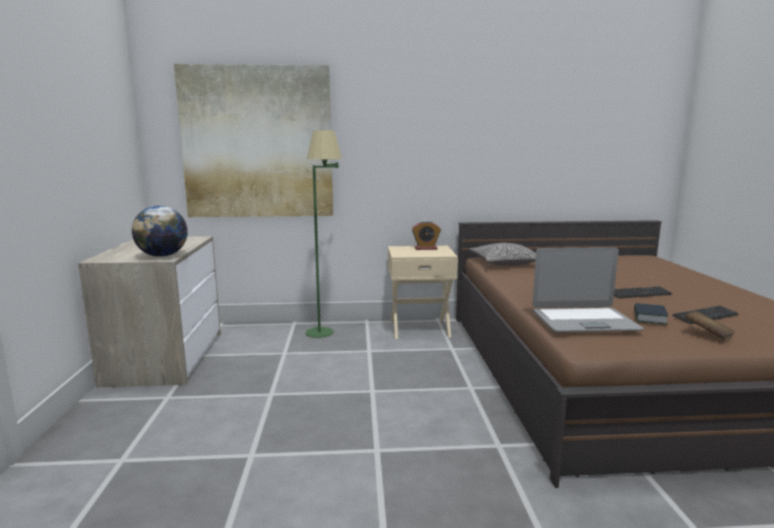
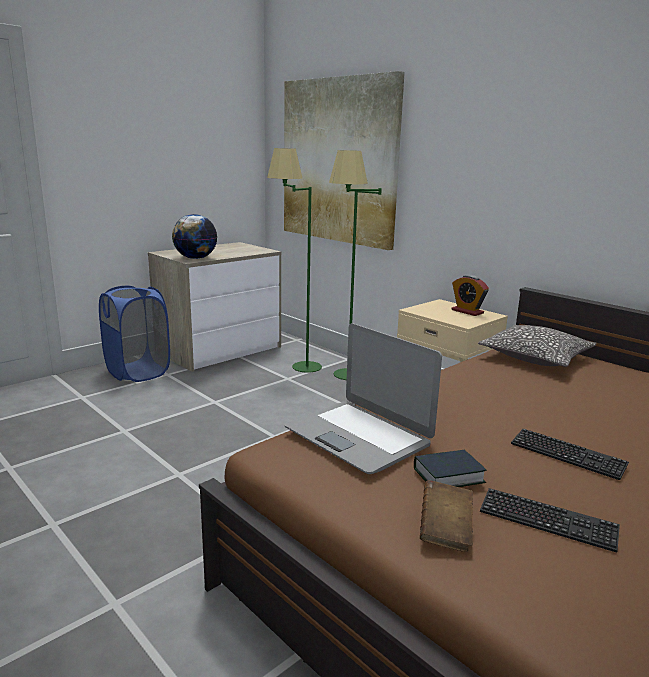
camera: 50 degrees right, 5 degrees up
none -> blue laundry basket [99,286,170,382]
none -> green floor lamp [267,148,322,373]

